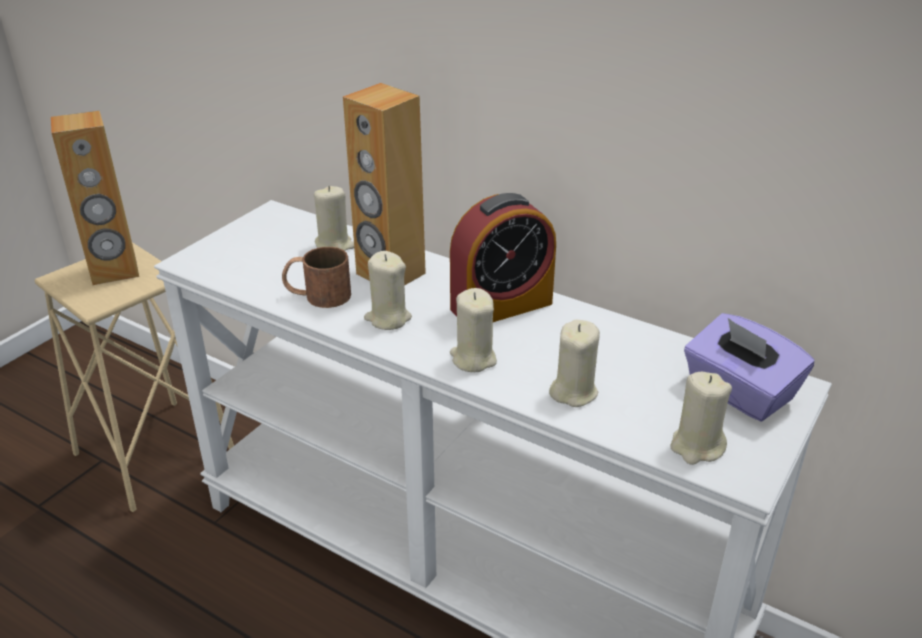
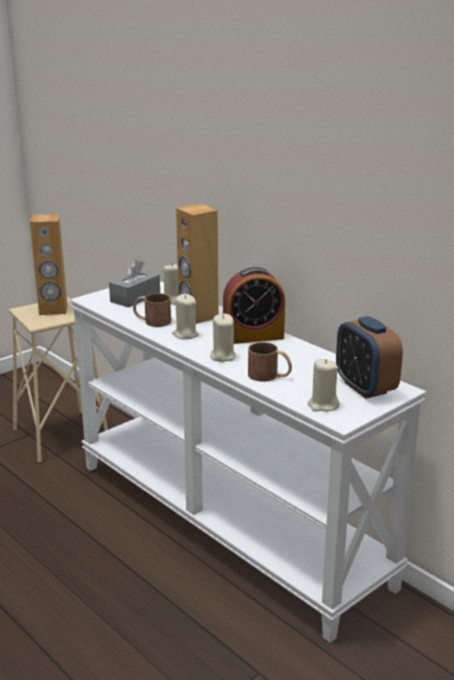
camera: 15 degrees right, 10 degrees down
beige candle [549,320,600,407] -> brown mug [248,342,292,382]
purple tissue box [684,313,814,422] -> alarm clock [336,316,403,399]
none -> grey tissue box [109,259,160,308]

